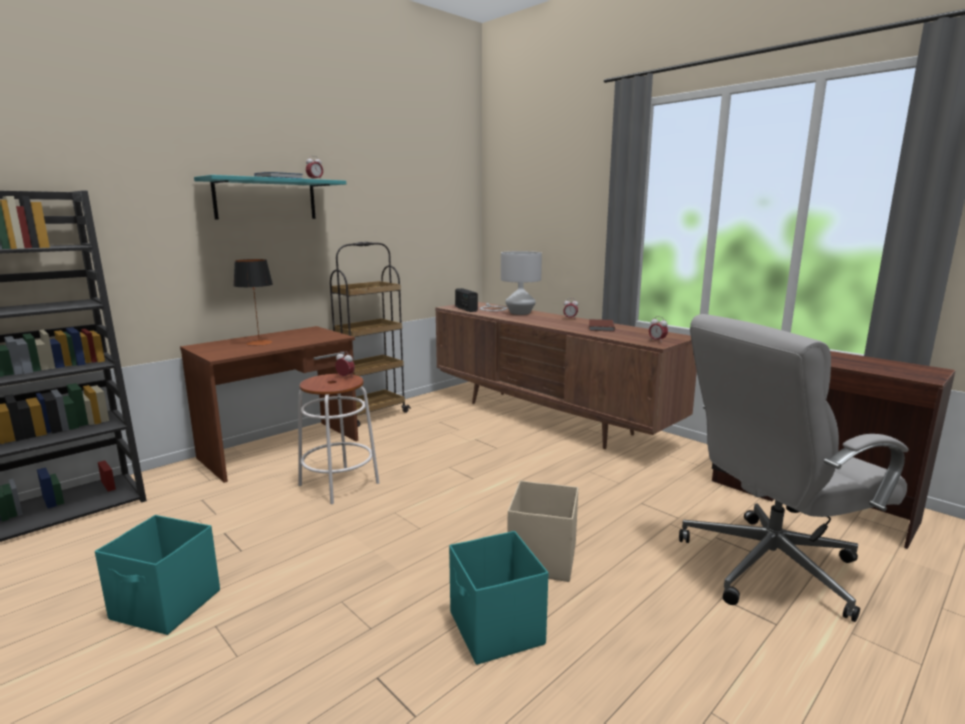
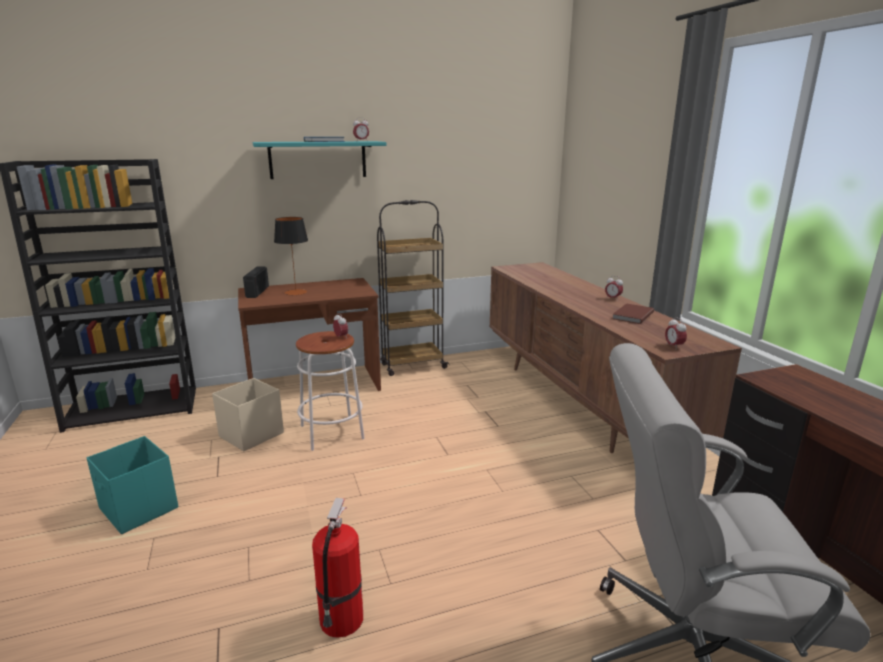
camera: 25 degrees right, 5 degrees up
turquoise storage box [449,531,548,665] -> fire extinguisher [312,498,363,638]
radio [455,288,478,312] -> radio moved to [243,266,269,298]
grey table lamp [479,251,542,315] -> none
beige storage box [507,481,578,582] -> beige storage box moved to [212,378,284,451]

